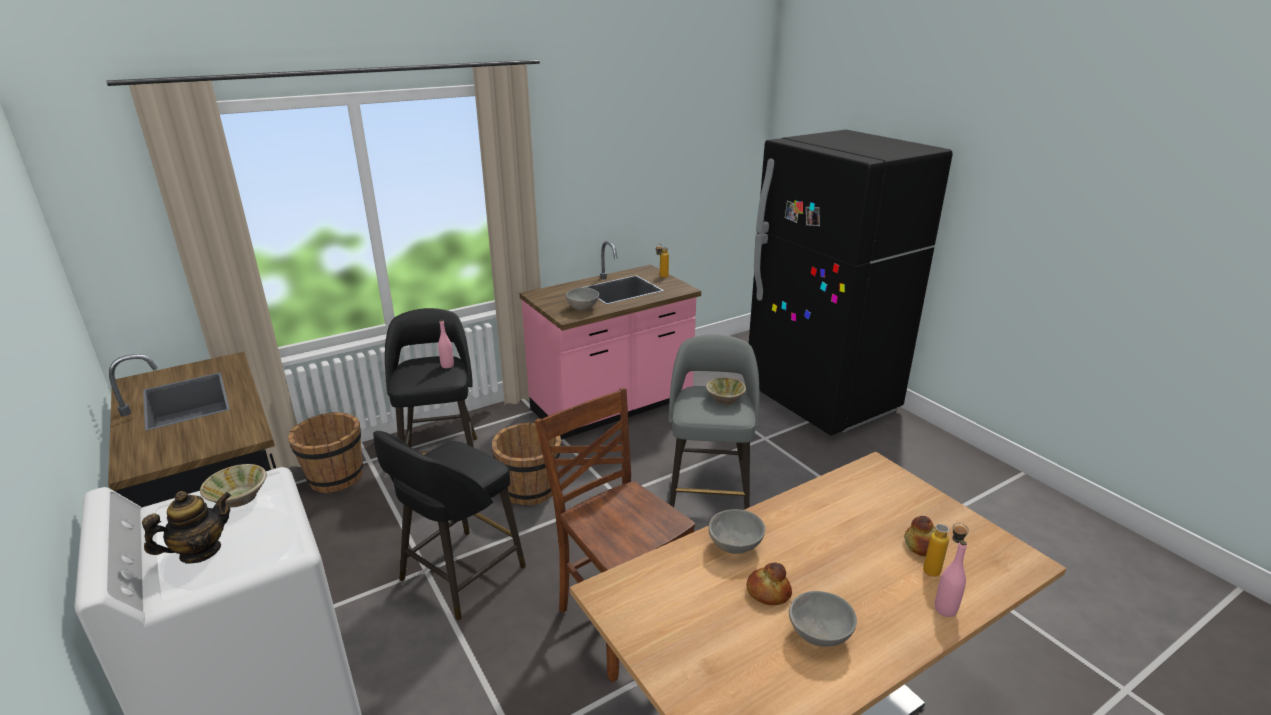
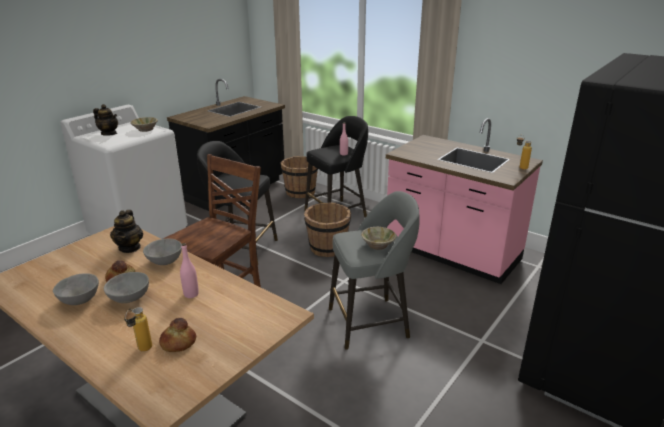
camera: 70 degrees right, 0 degrees up
grey bowl [566,287,599,310] -> grey bowl moved to [104,272,149,303]
pink bottle [935,540,967,617] -> pink bottle moved to [180,243,199,298]
none -> teapot [110,210,143,253]

